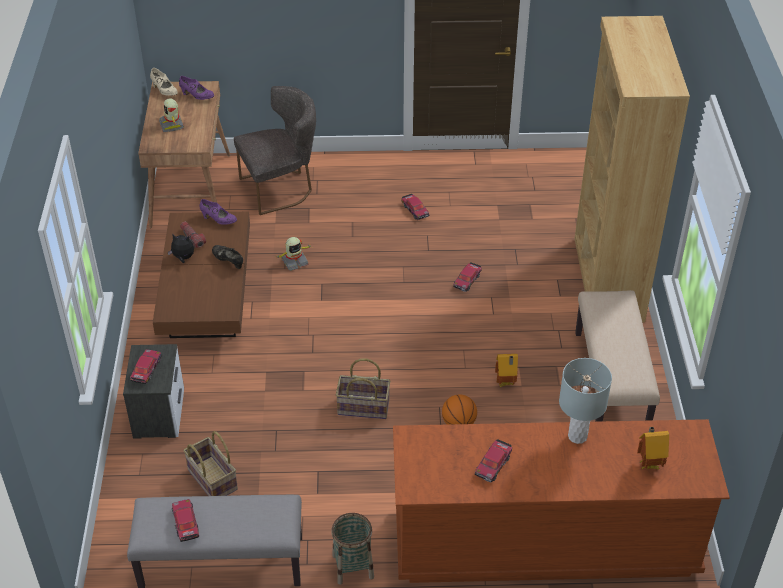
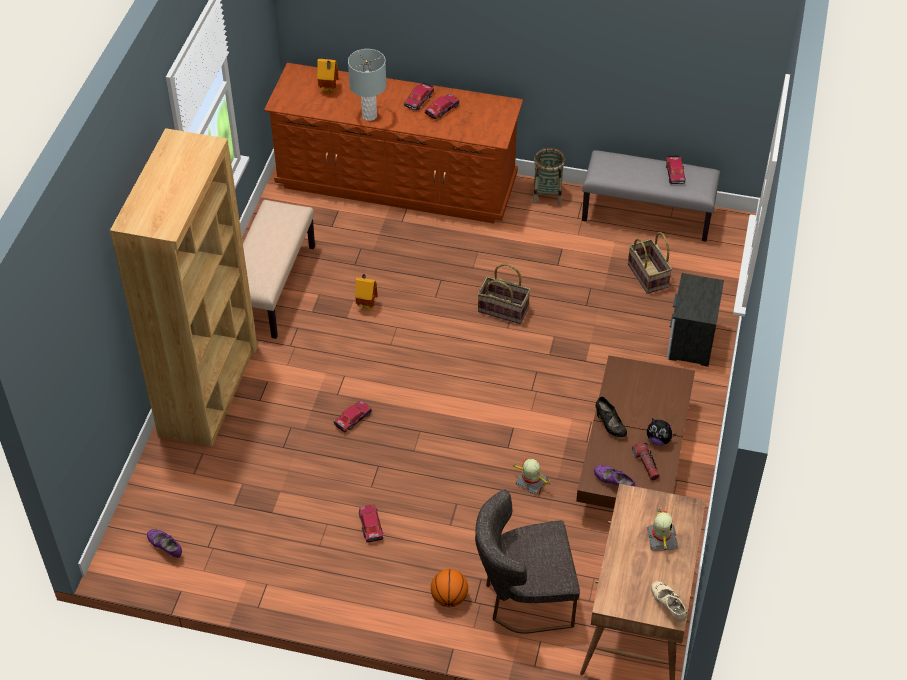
camera: 165 degrees left, 5 degrees up
toy car [130,349,162,384] -> toy car moved to [404,82,434,111]
purple shoe [179,76,214,100] -> purple shoe moved to [147,529,182,558]
toy robot [276,237,312,271] -> toy robot turned 45 degrees clockwise [512,459,550,495]
basketball [442,394,477,425] -> basketball moved to [431,569,468,607]

